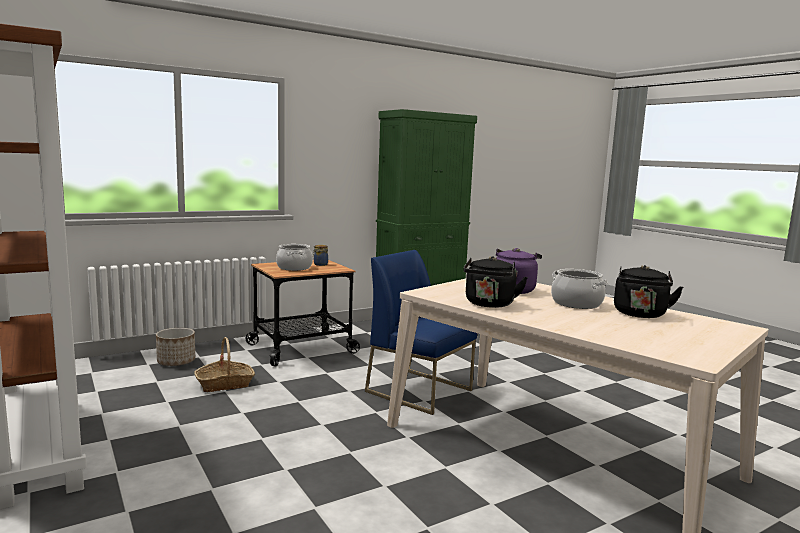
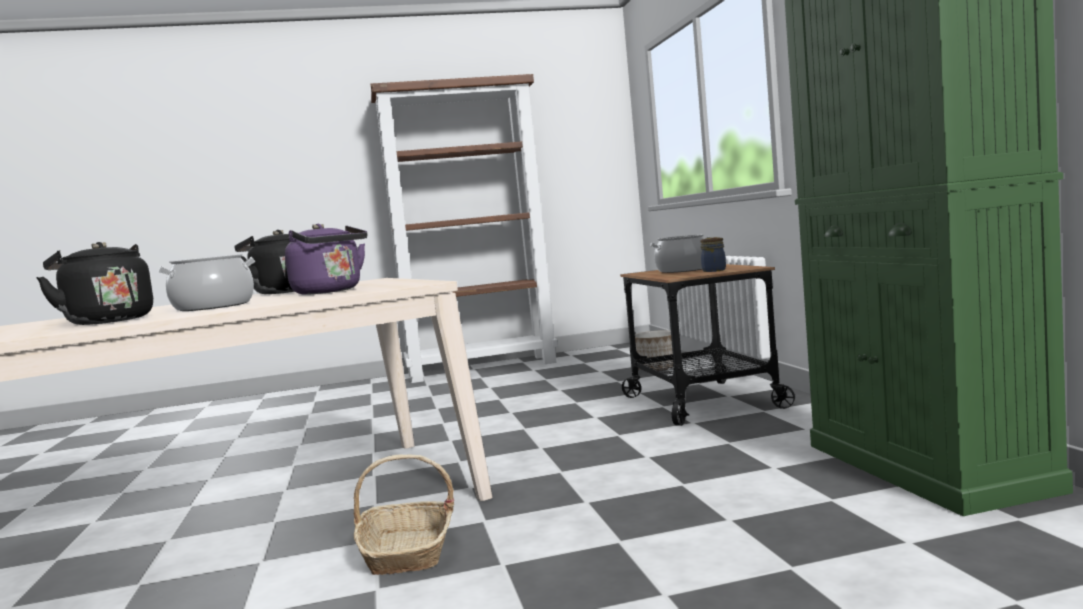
camera: 110 degrees right, 5 degrees down
basket [194,337,255,392] -> basket moved to [354,455,454,575]
blue chair [365,250,477,415] -> none

